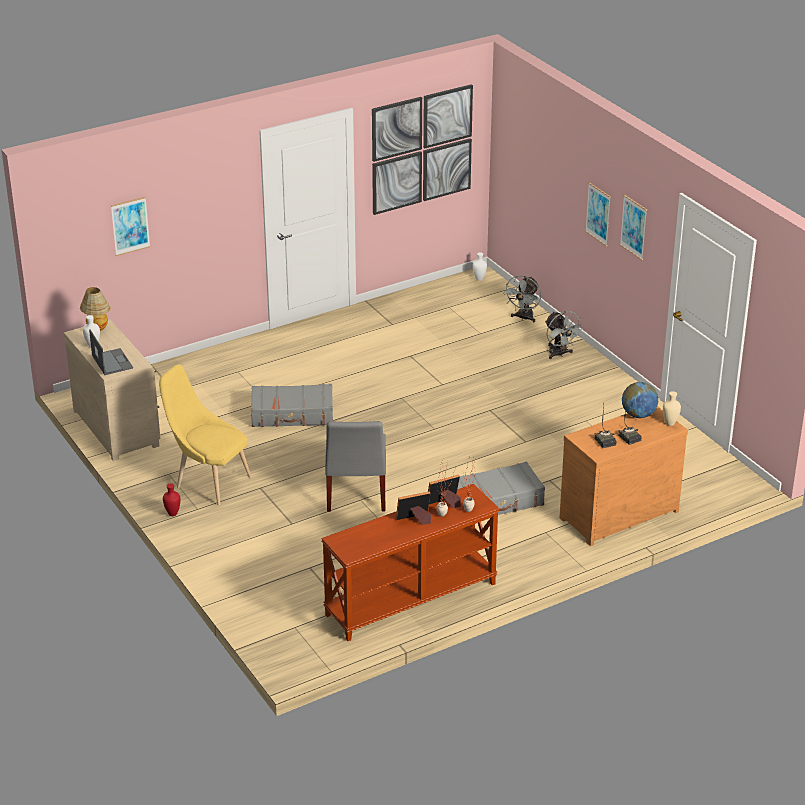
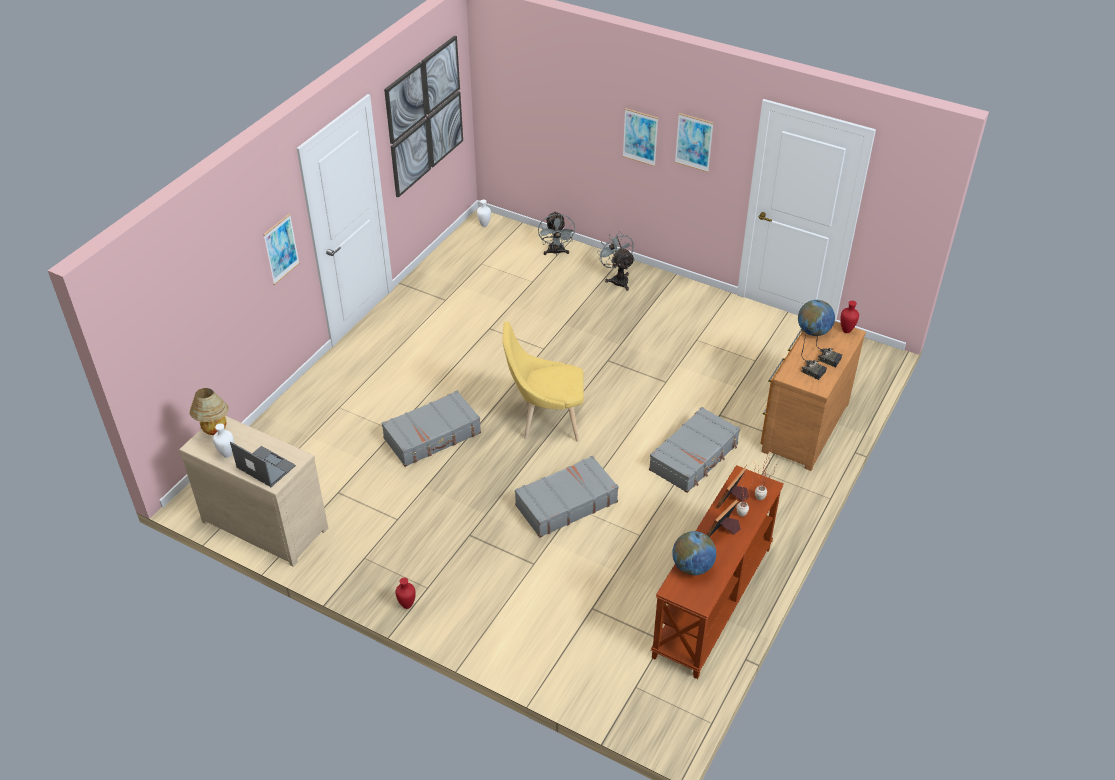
camera: 30 degrees left, 10 degrees up
picture [111,197,150,256] -> picture moved to [263,213,300,285]
yellow chair [159,364,251,505] -> yellow chair moved to [503,322,584,442]
grey chair [325,421,386,512] -> grey suitcase [515,456,619,538]
grey fan [545,311,584,359] -> grey fan turned 150 degrees counterclockwise [597,231,635,291]
beige vase [663,391,681,426] -> red vase [840,301,859,333]
none -> globe [672,531,716,575]

